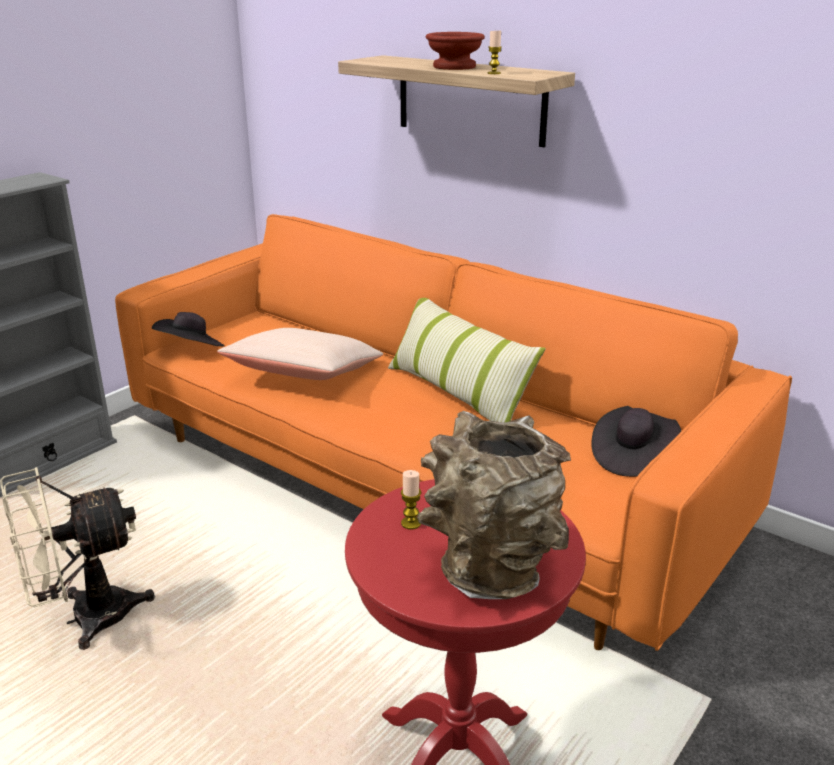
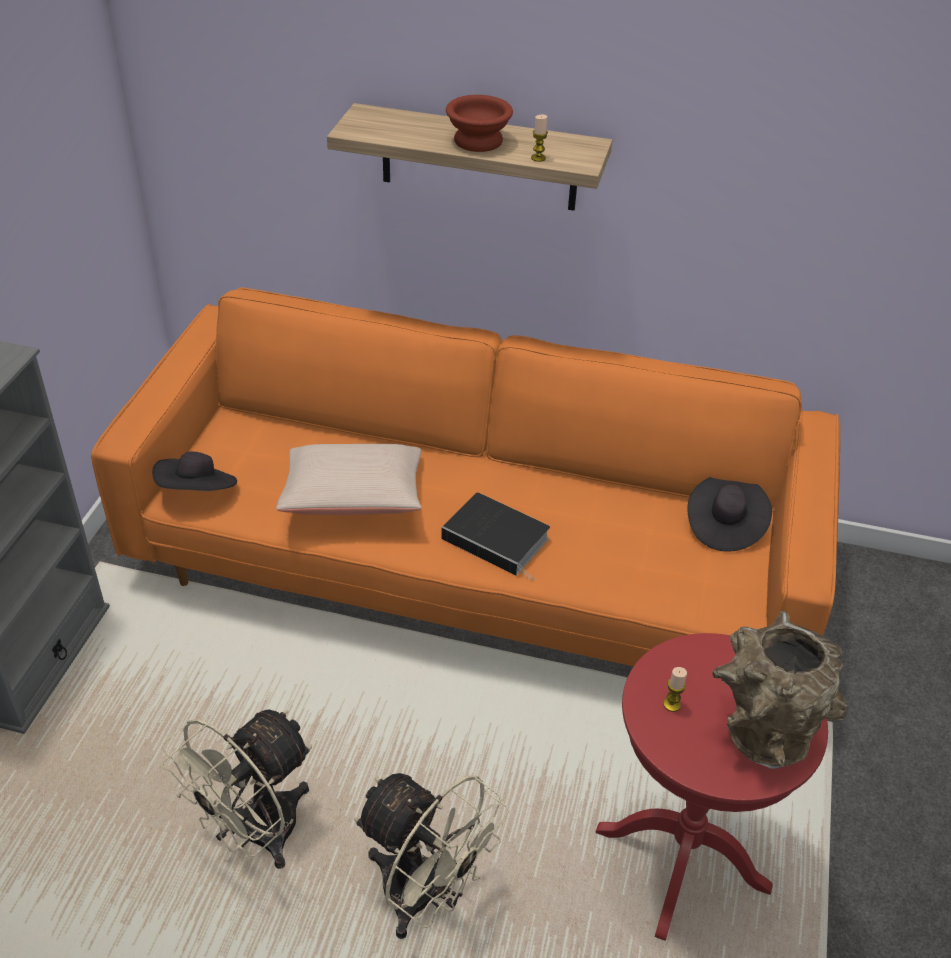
camera: 25 degrees left, 15 degrees up
pillow [388,298,546,422] -> none
none -> beige fan [354,773,509,939]
none -> book [441,492,550,581]

